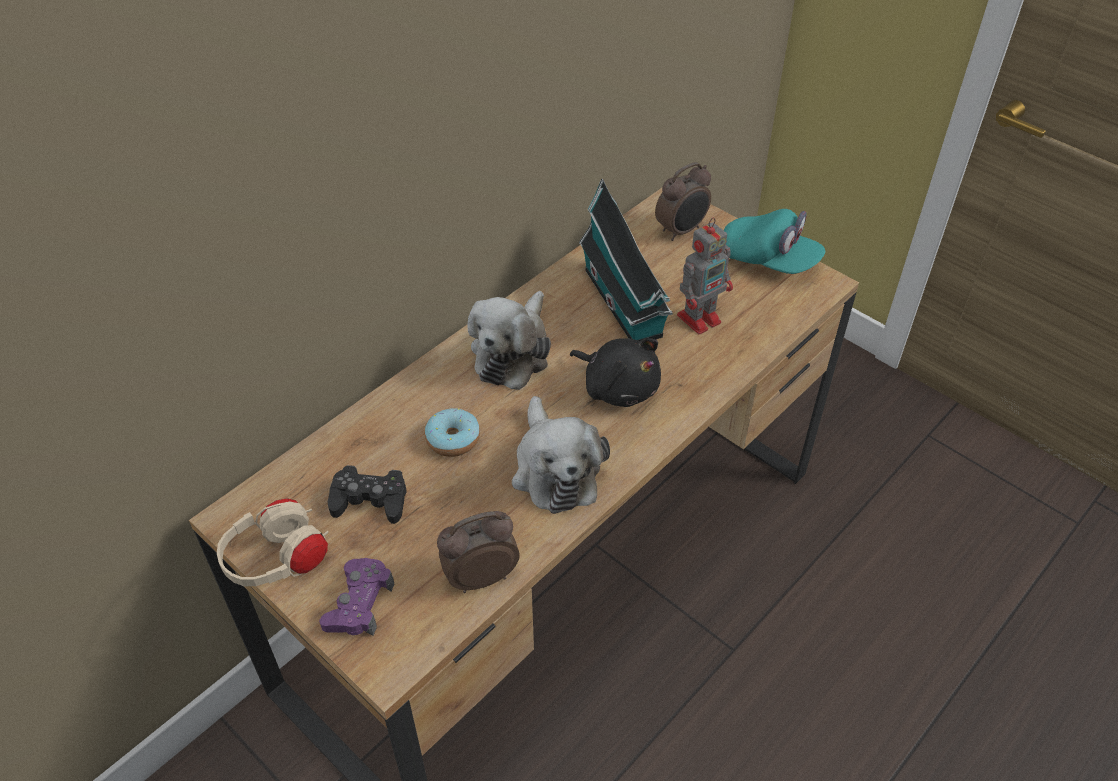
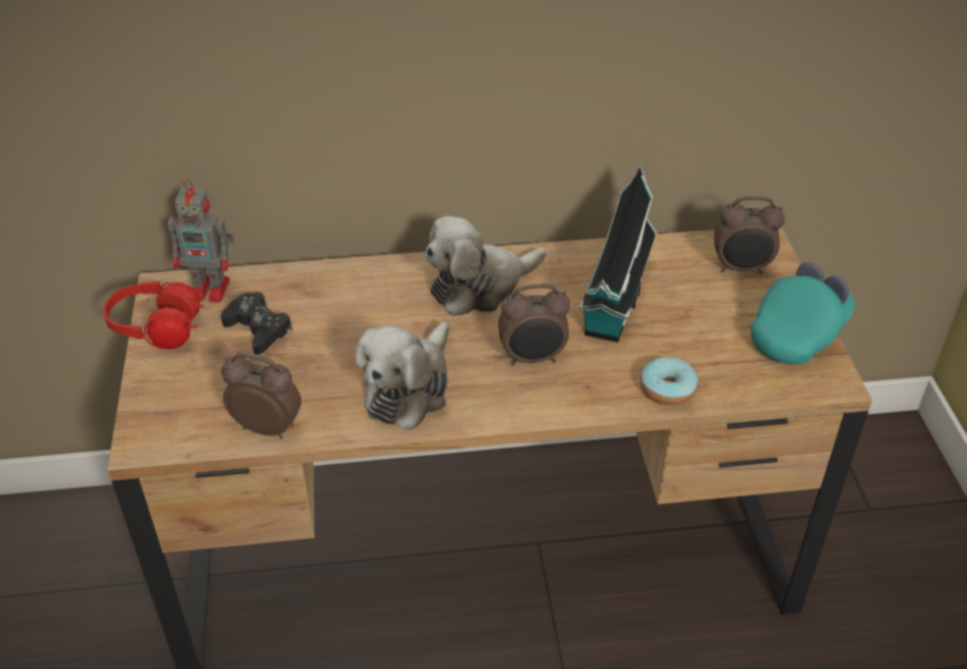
camera: 40 degrees right, 5 degrees down
beige headphones [217,498,329,586] -> red headphones [103,281,204,349]
purple game controller [319,558,394,635] -> none
donut [425,408,480,457] -> donut moved to [640,357,698,405]
black plush toy [570,338,661,407] -> alarm clock [498,283,571,366]
toy robot [677,218,733,334] -> toy robot moved to [168,179,235,303]
turquoise cap [724,209,825,274] -> turquoise cap turned 120 degrees counterclockwise [751,262,855,364]

